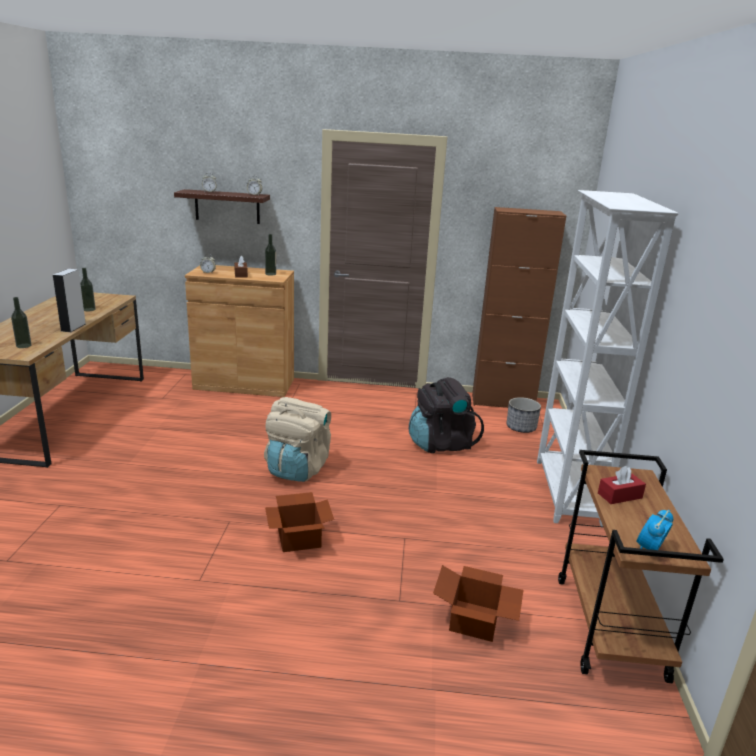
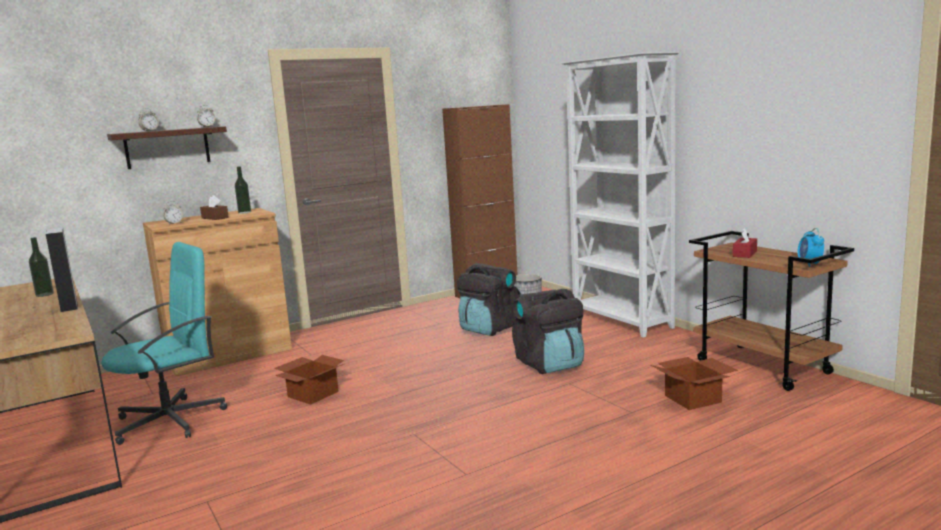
camera: 35 degrees left, 10 degrees down
bottle [11,297,32,348] -> none
beige backpack [264,397,331,482] -> none
cardboard box [265,492,334,552] -> cardboard box moved to [274,355,344,405]
none -> turquoise office chair [101,242,227,445]
none -> black backpack [512,289,584,374]

